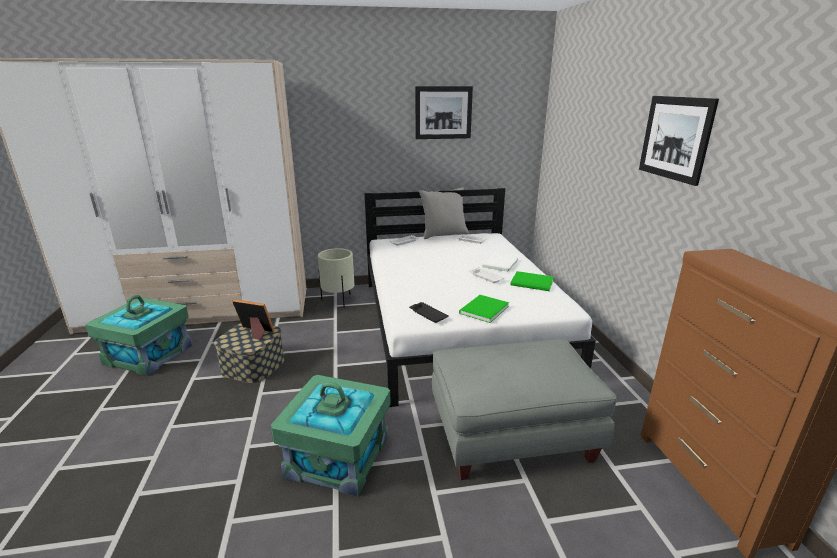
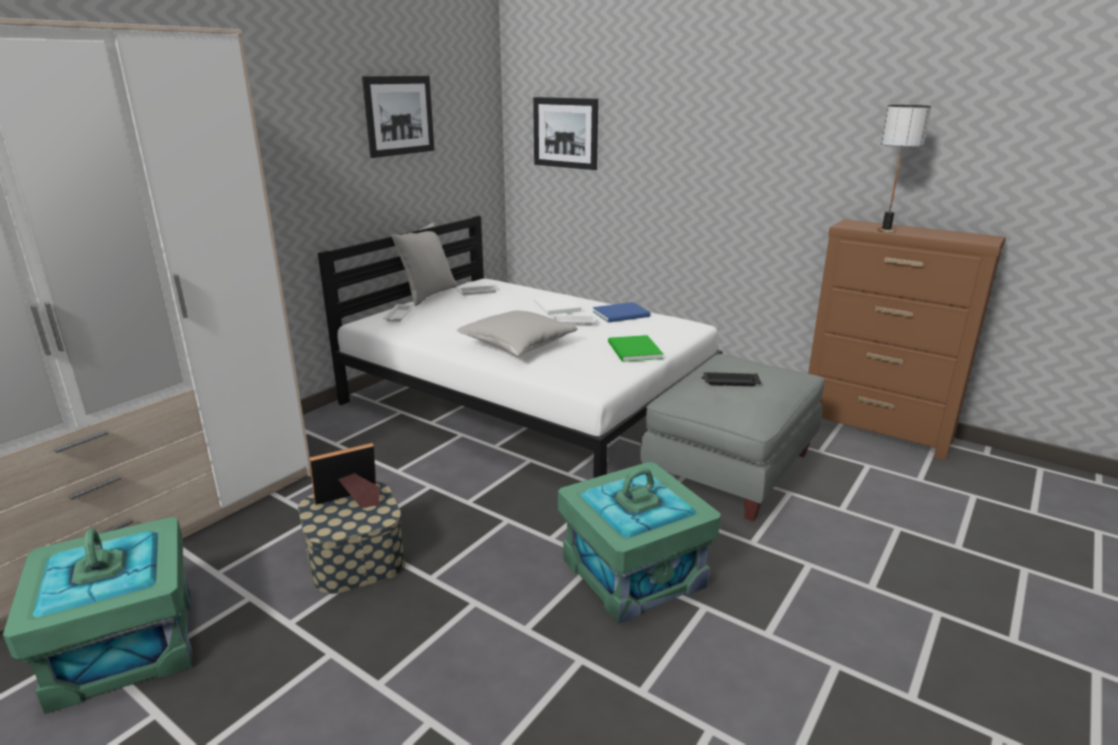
camera: 45 degrees left, 0 degrees up
beige planter [318,248,354,308] -> none
black tray [409,302,449,323] -> black tray moved to [702,372,761,386]
green book [510,271,554,291] -> blue book [593,302,650,323]
picture [639,96,719,186] -> picture moved to [533,97,598,170]
none -> grey pillow [457,310,577,357]
none -> table lamp [878,105,931,233]

